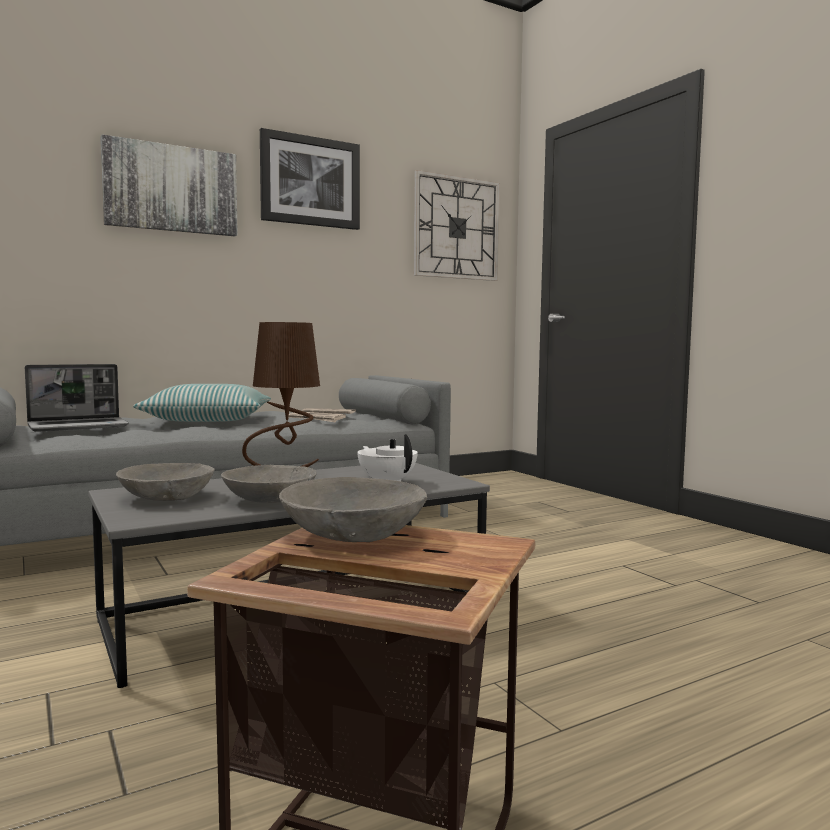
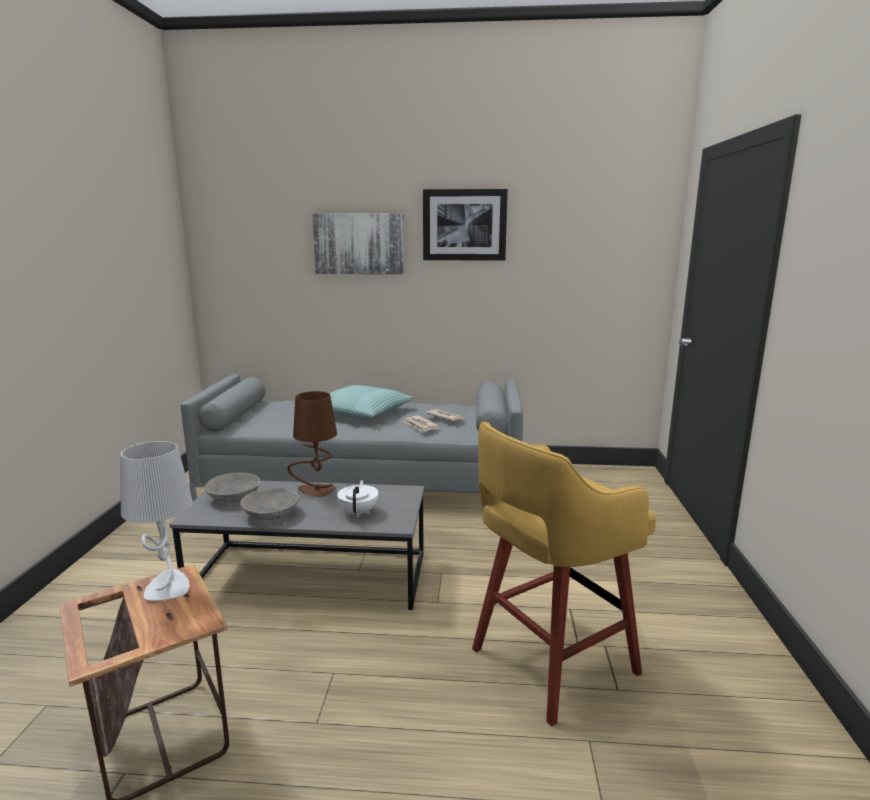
camera: 35 degrees right, 10 degrees up
laptop [25,364,129,432] -> none
grey bowl [279,477,427,542] -> grey table lamp [120,441,193,601]
wall clock [414,170,500,281] -> none
none -> yellow stool [472,422,657,727]

